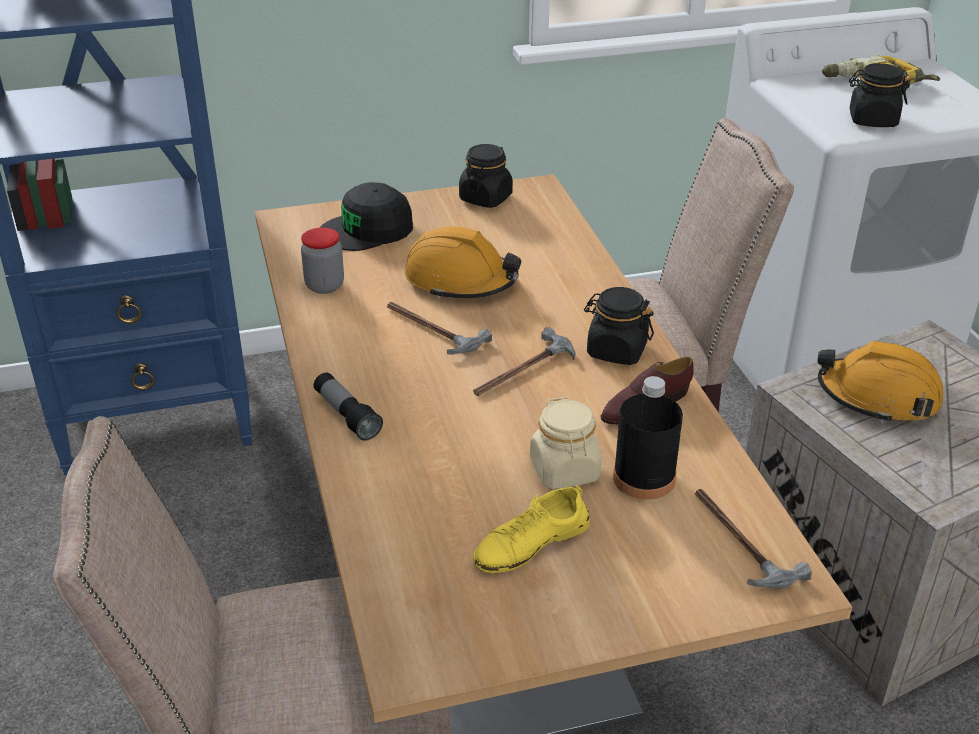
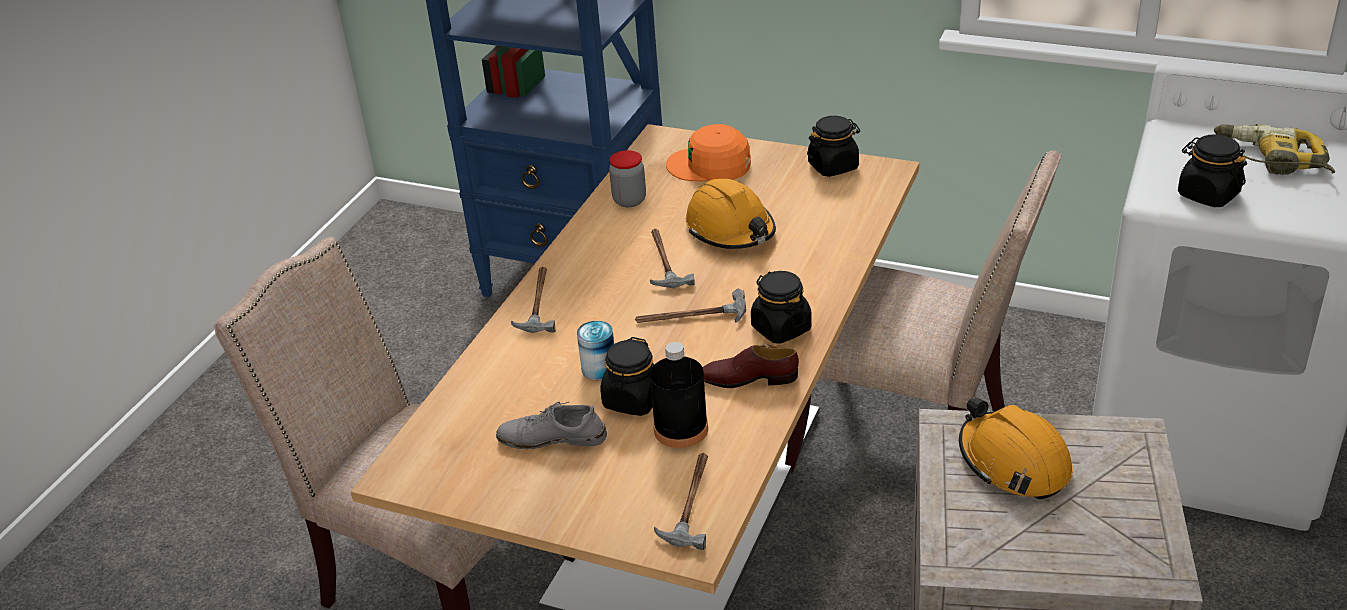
camera: 40 degrees right, 0 degrees up
flashlight [314,373,383,441] -> hammer [511,267,556,333]
black cap [320,182,413,251] -> orange cap [666,124,751,181]
yellow shoe [473,485,590,573] -> grey shoe [496,401,607,449]
beige jar [530,397,602,489] -> black jar [600,337,654,416]
none -> can [577,321,614,380]

